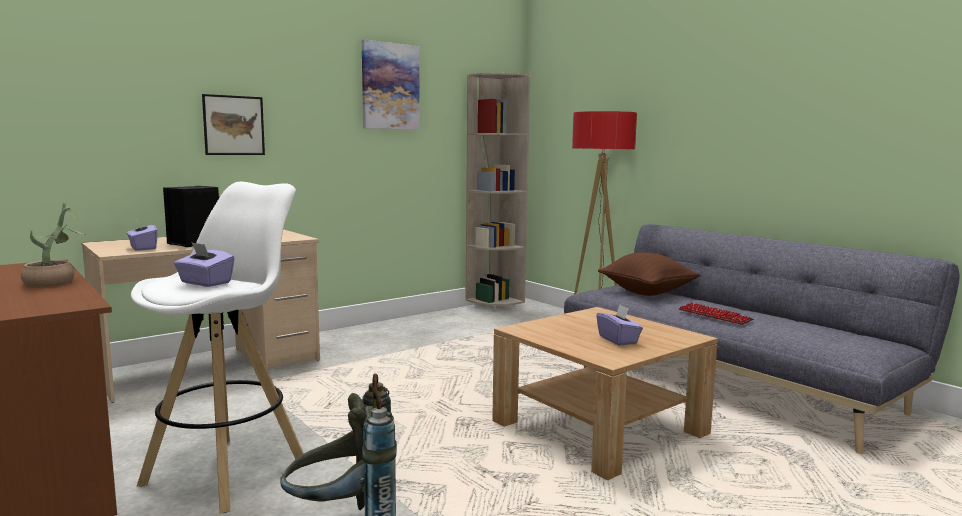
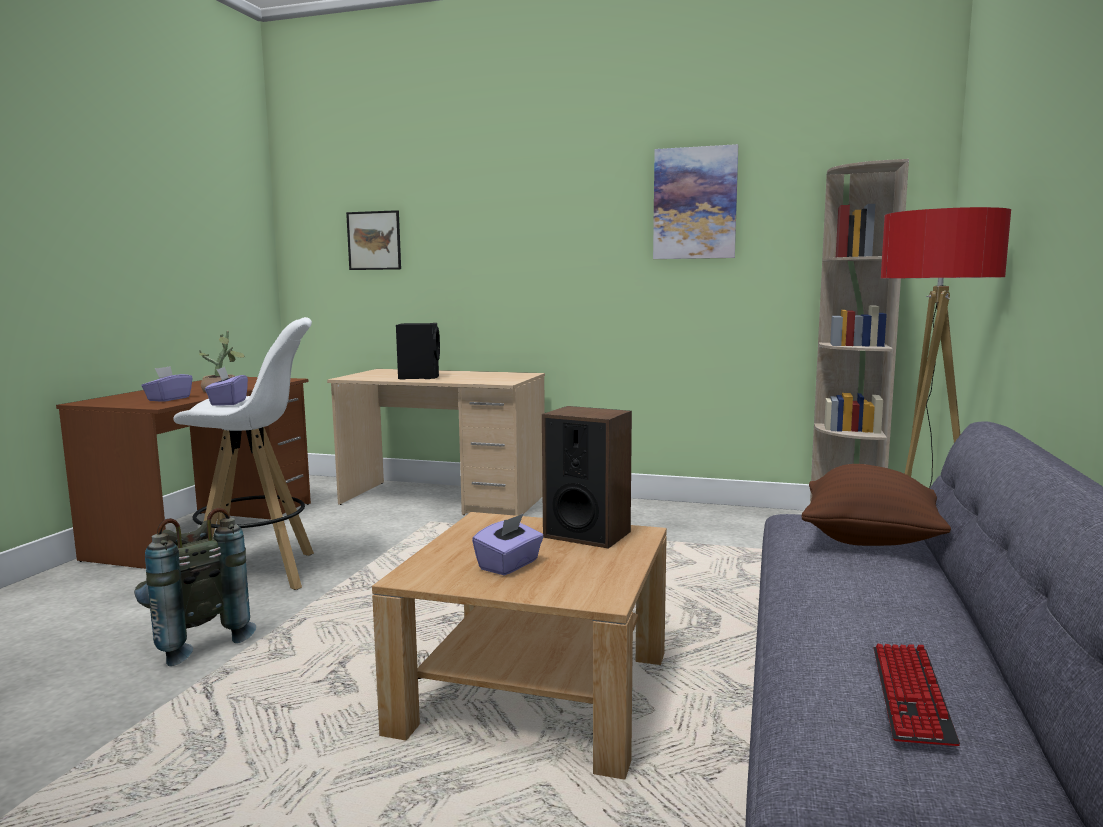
camera: 55 degrees right, 0 degrees up
purple tissue box [127,219,157,251] -> purple tissue box moved to [142,366,193,402]
picture [202,94,265,155] -> picture moved to [346,210,401,270]
keyboard [679,302,754,325] -> keyboard moved to [873,644,960,746]
none -> speaker [542,406,632,549]

